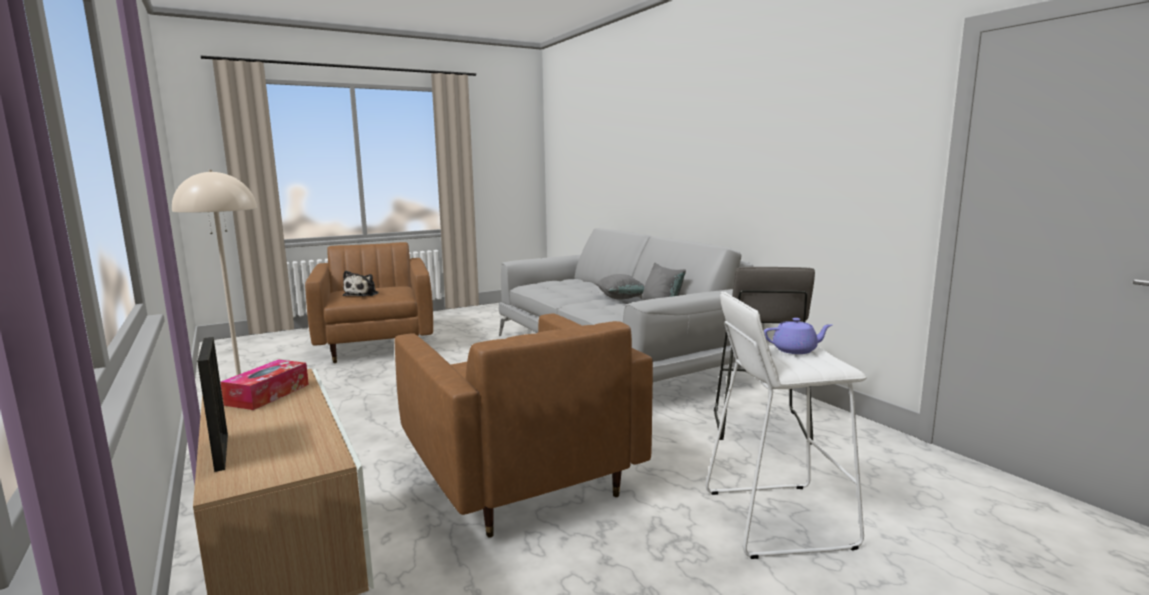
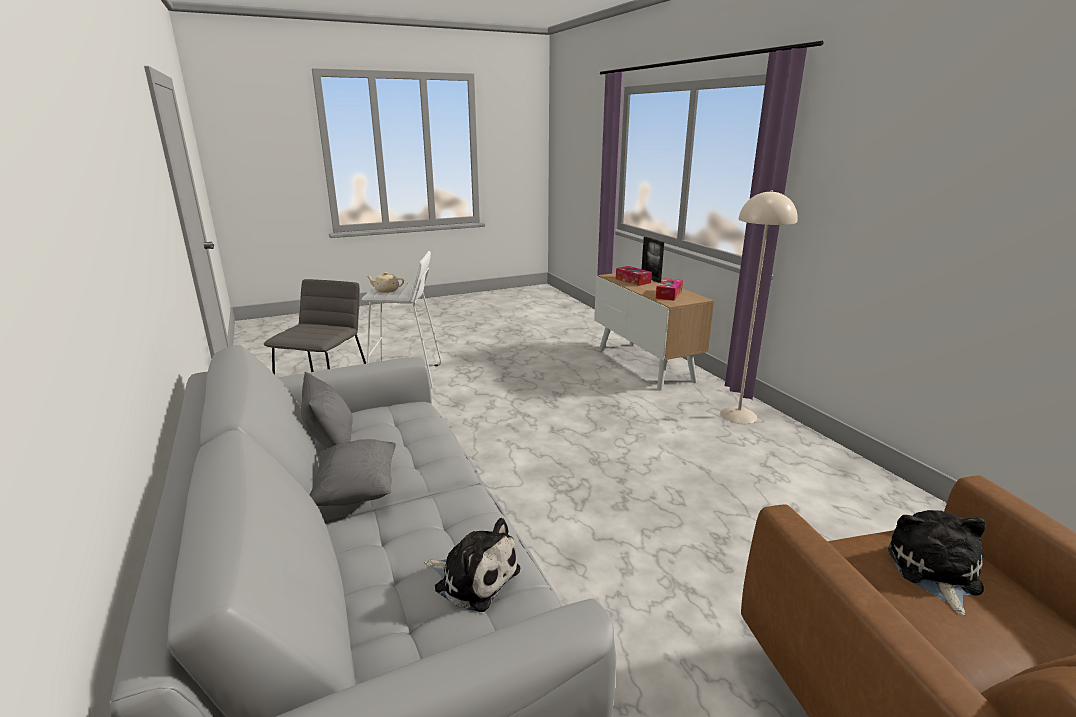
camera: 175 degrees left, 10 degrees up
brown armchair [395,313,653,538] -> none
purple teapot [764,318,832,354] -> beige teapot [367,272,404,293]
none -> plush toy [425,518,520,612]
none -> tissue box [616,266,652,286]

